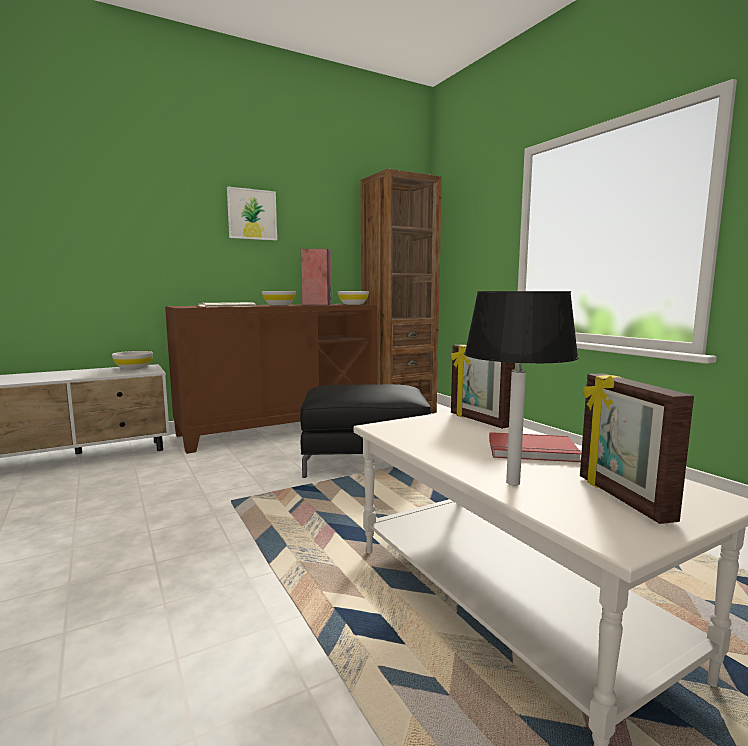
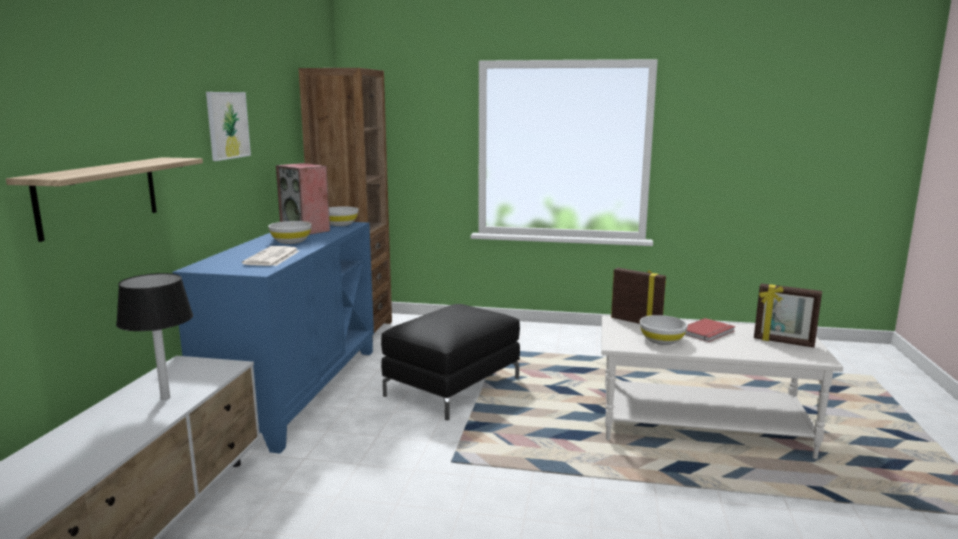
camera: 50 degrees left, 5 degrees up
white bowl [112,351,153,370] -> white bowl moved to [640,315,688,345]
brown cabinet [165,304,377,454] -> blue cabinet [172,222,374,453]
picture frame [451,344,515,429] -> picture frame turned 150 degrees counterclockwise [611,268,666,324]
black table lamp [464,291,579,485] -> black table lamp moved to [116,273,193,400]
none -> shelf [6,157,203,242]

